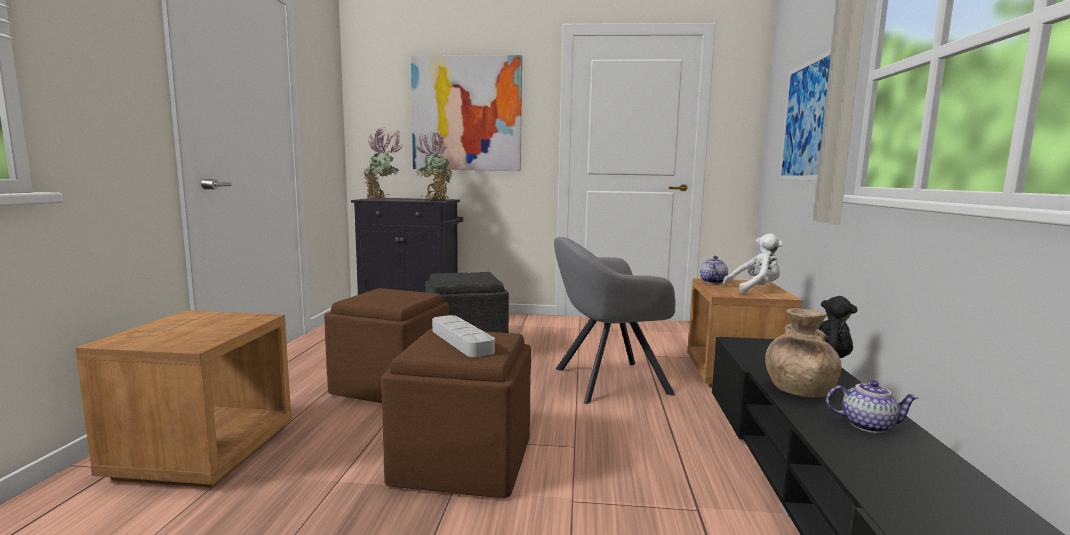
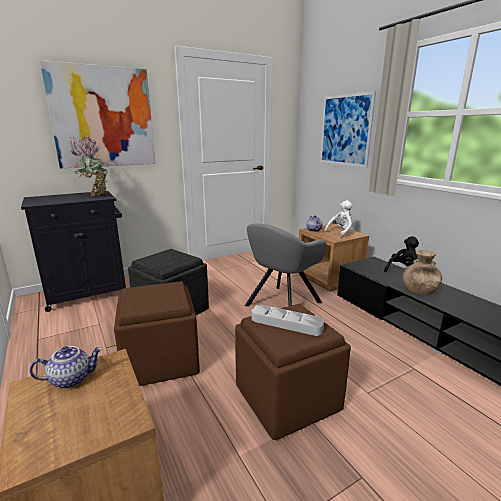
camera: 35 degrees left, 10 degrees up
potted plant [363,127,402,199] -> none
teapot [826,380,919,433] -> teapot moved to [30,346,102,389]

